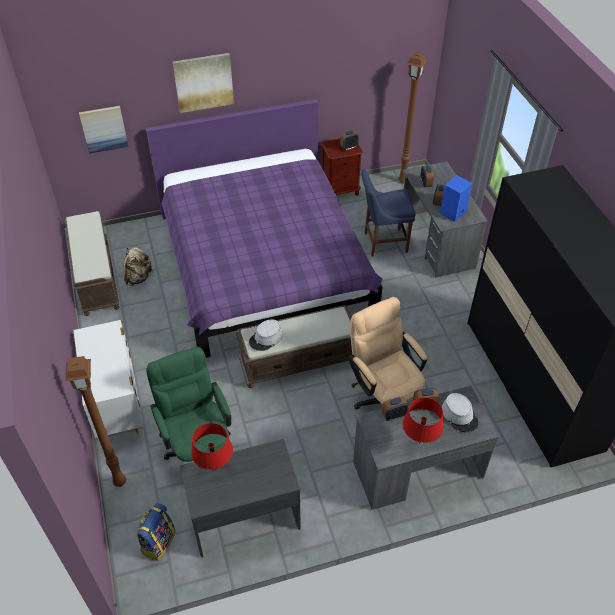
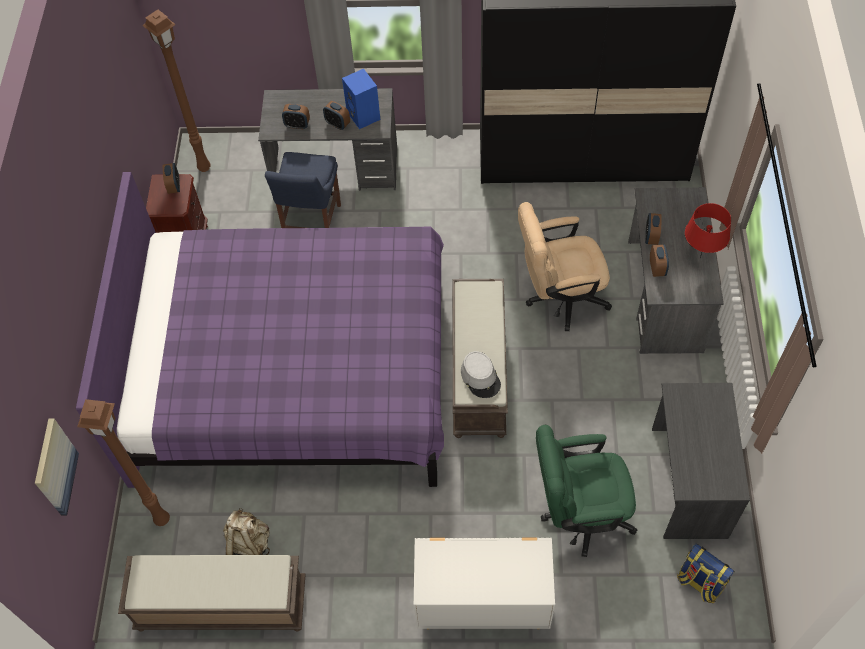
camera: 70 degrees left, 10 degrees up
brown floor lamp [65,356,126,487] -> brown floor lamp moved to [77,399,170,526]
picture [173,53,234,113] -> none
red table lamp [191,423,233,471] -> none
grey hat [442,393,478,432] -> none

